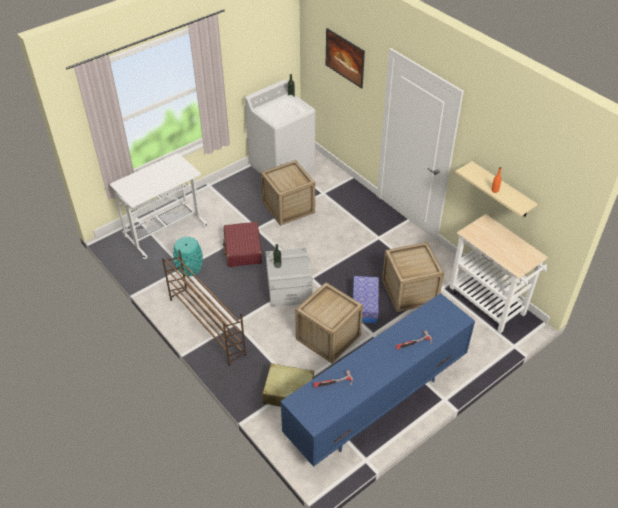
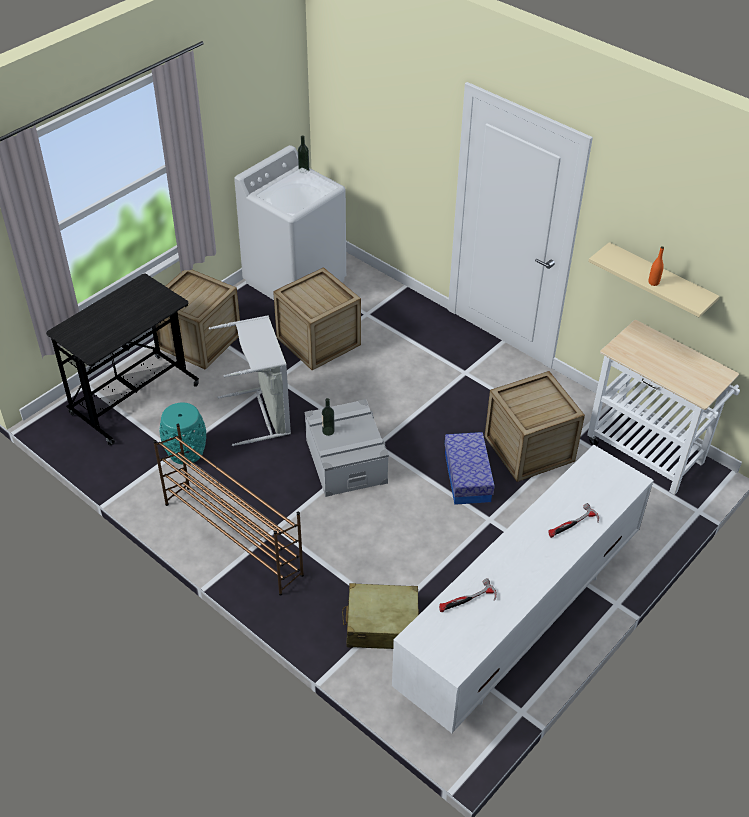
camera: 10 degrees left, 0 degrees up
white desk [110,153,207,259] -> black desk [46,274,199,445]
red suitcase [223,222,262,267] -> grey laundry basket [209,315,291,446]
blue cabinet [280,293,475,467] -> white cabinet [392,444,654,733]
crate [295,282,363,363] -> crate moved to [157,270,240,369]
picture [326,28,365,89] -> none

